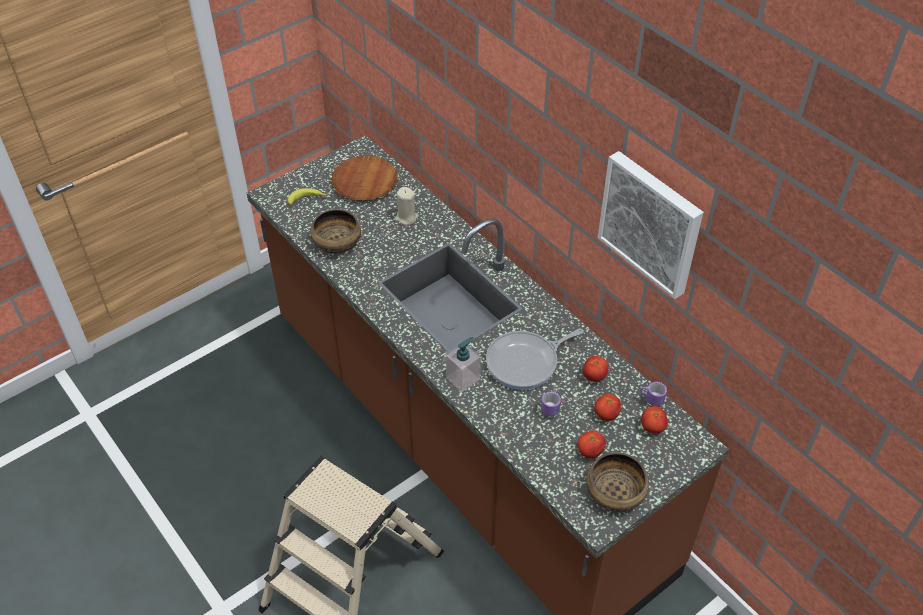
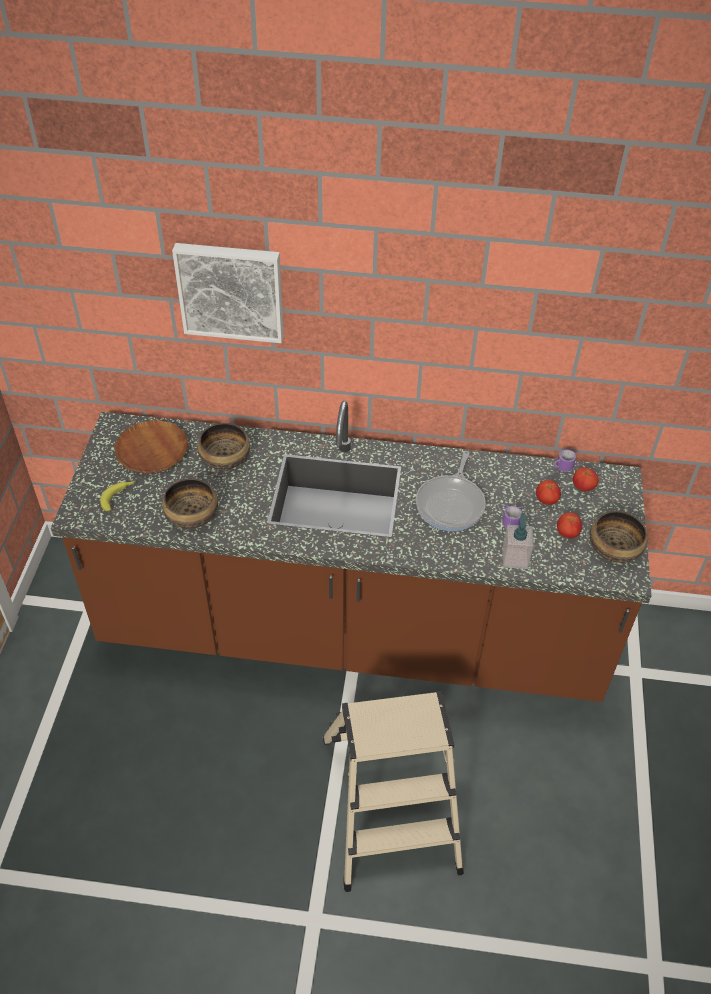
camera: 45 degrees left, 0 degrees up
beige candle [394,187,418,225] -> bowl [197,422,250,470]
soap dispenser [446,337,481,392] -> soap dispenser moved to [502,513,534,569]
tomato [583,356,609,382] -> none
picture [598,151,704,299] -> picture moved to [172,243,284,343]

